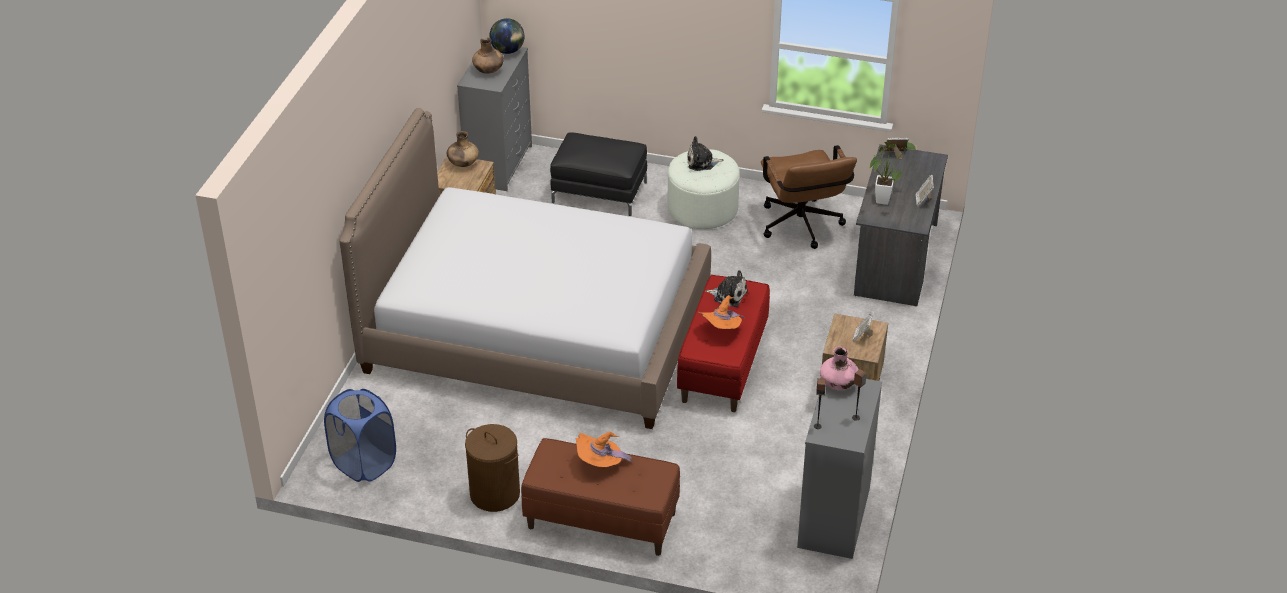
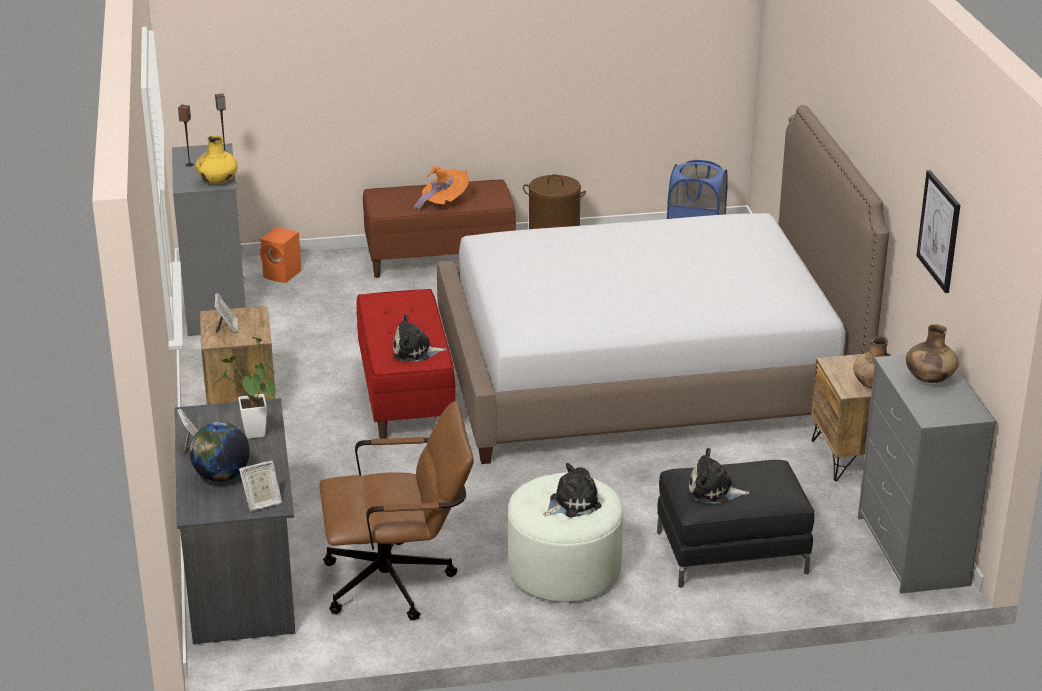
camera: 155 degrees right, 10 degrees down
globe [489,18,524,54] -> globe moved to [189,422,250,482]
orange hat [699,295,744,329] -> none
brown office chair [761,145,857,249] -> brown office chair turned 120 degrees clockwise [319,401,474,620]
pink vase [820,346,859,390] -> yellow vase [195,135,238,184]
none -> orange speaker [260,227,301,283]
none -> plush toy [688,448,749,504]
none -> picture [916,170,960,293]

